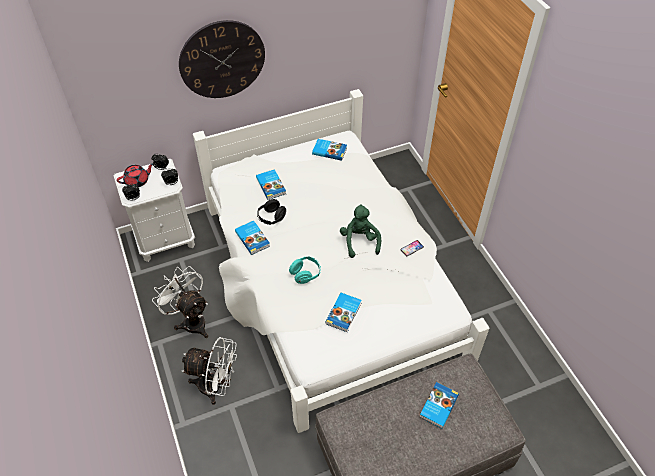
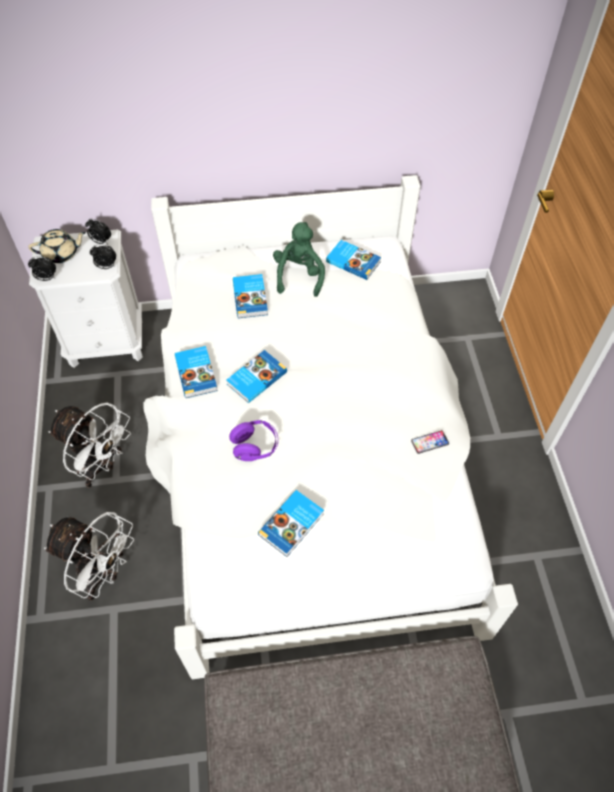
camera: 15 degrees right, 5 degrees up
red teapot [117,163,154,187] -> beige teapot [28,229,86,263]
white fan [152,266,208,338] -> white fan turned 150 degrees clockwise [48,403,131,488]
wall clock [179,20,265,98] -> none
black headphones [257,199,286,225] -> none
turquoise headphones [289,256,321,284] -> purple headphones [229,420,278,461]
green plush toy [340,204,381,258] -> green plush toy moved to [273,222,325,297]
book [419,382,459,428] -> book moved to [227,350,287,403]

